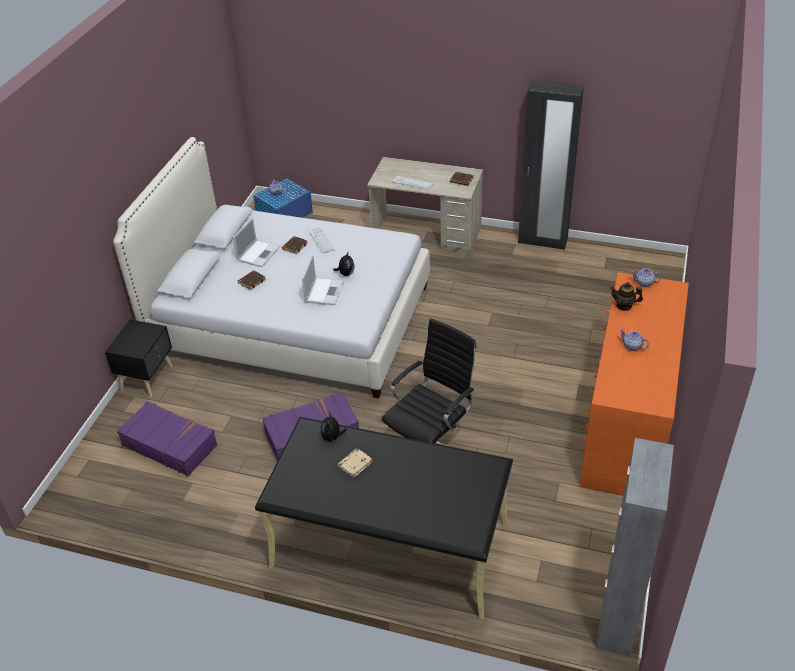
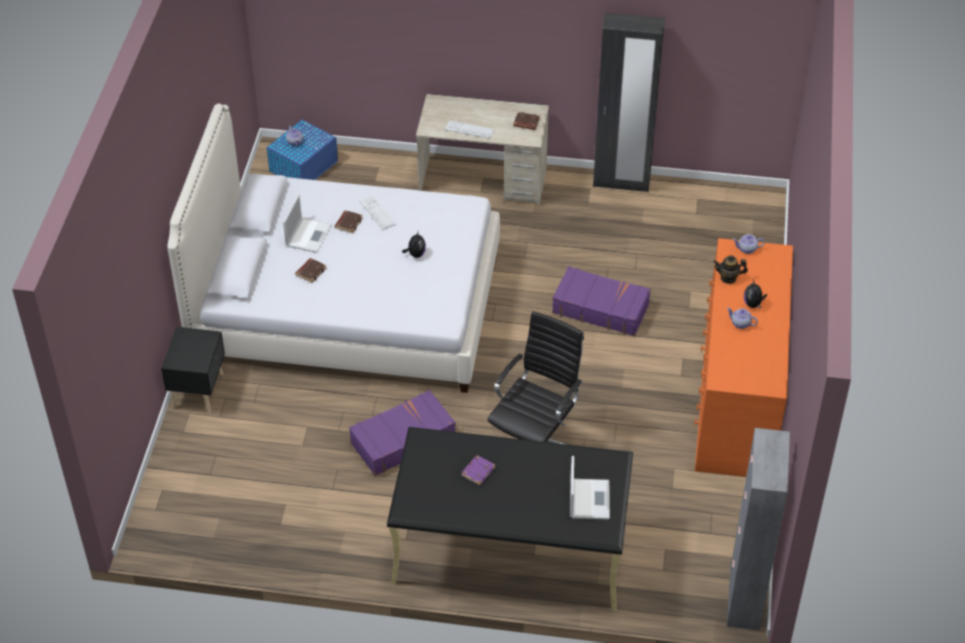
camera: 10 degrees left, 5 degrees up
purple suitcase [117,401,217,476] -> purple suitcase moved to [552,266,651,336]
laptop [302,255,344,305] -> laptop moved to [570,456,610,520]
plush toy [321,412,347,443] -> plush toy moved to [744,279,767,308]
beige book [338,448,373,478] -> purple book [461,455,495,485]

